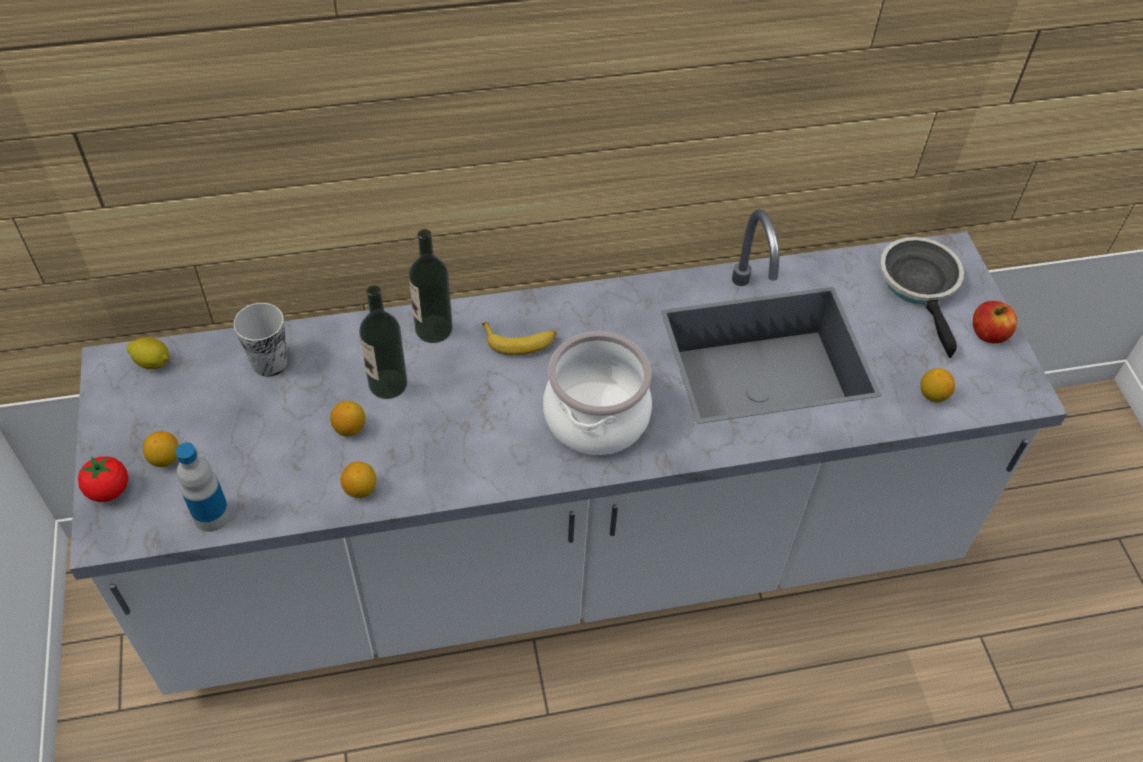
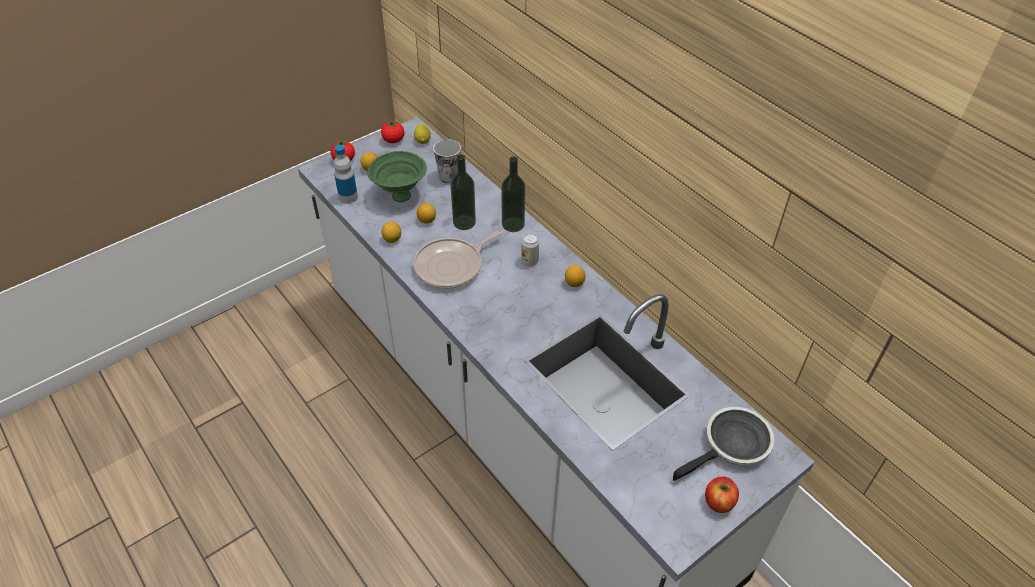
camera: 65 degrees right, 5 degrees down
banana [482,322,557,355] -> can [521,233,539,266]
cooking pot [543,332,652,455] -> none
lemon [920,368,955,403] -> lemon moved to [565,265,586,287]
none -> green bowl [367,151,427,202]
none -> tomato [381,120,404,143]
none -> frying pan [413,230,503,289]

